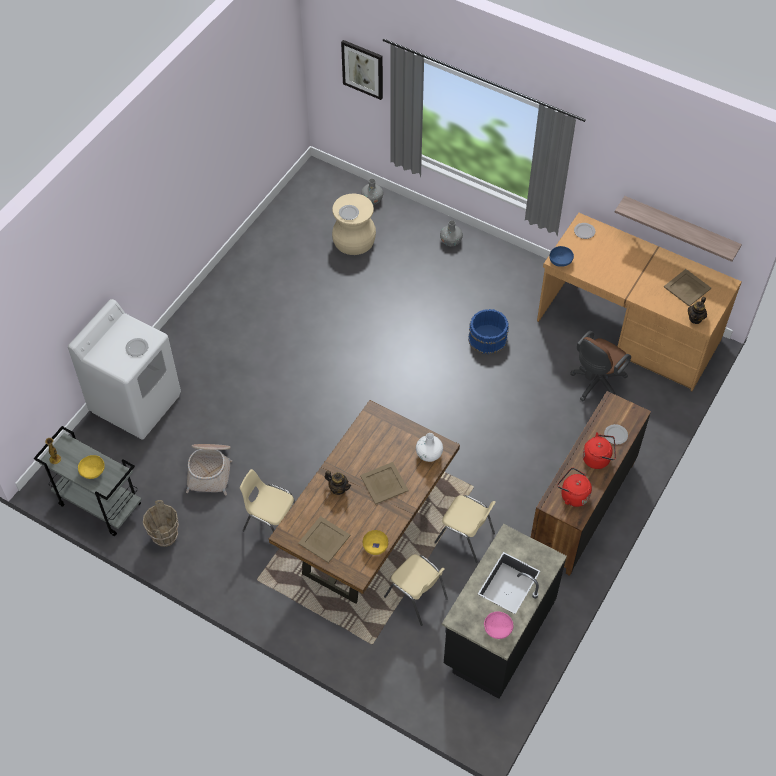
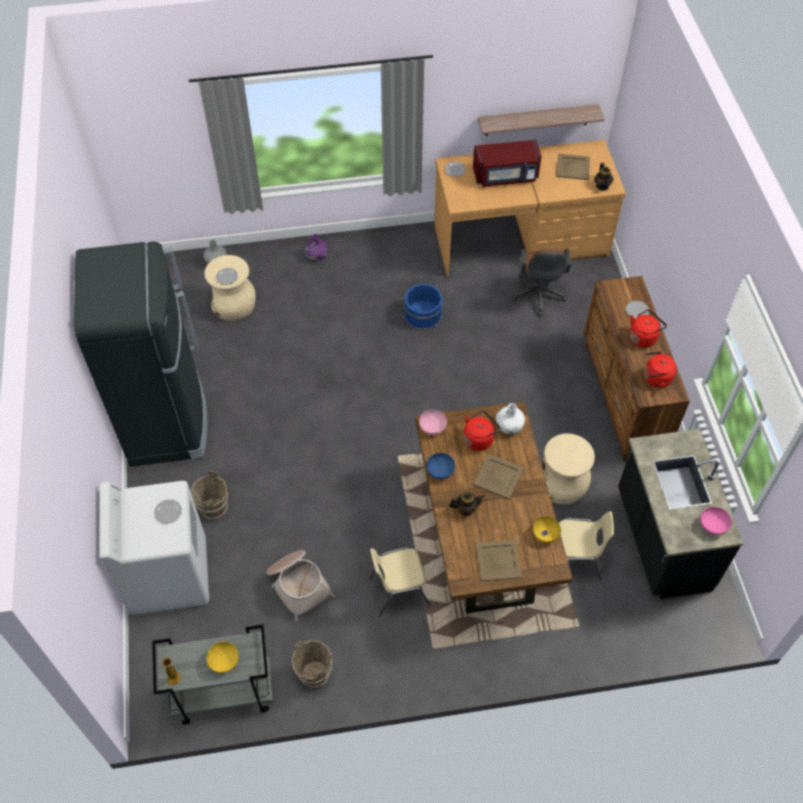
camera: 40 degrees left, 0 degrees up
picture [341,40,383,100] -> none
beige chair [434,495,496,563] -> beige stool [542,433,595,505]
grey vase [440,220,463,246] -> purple vase [305,234,328,261]
blue bowl [549,246,574,267] -> blue bowl moved to [427,453,455,479]
none -> black fridge [74,241,208,467]
none -> brown bucket [191,471,228,520]
none -> pink bowl [419,410,447,435]
none -> red kettle [464,411,501,451]
none -> red microwave [473,140,542,187]

